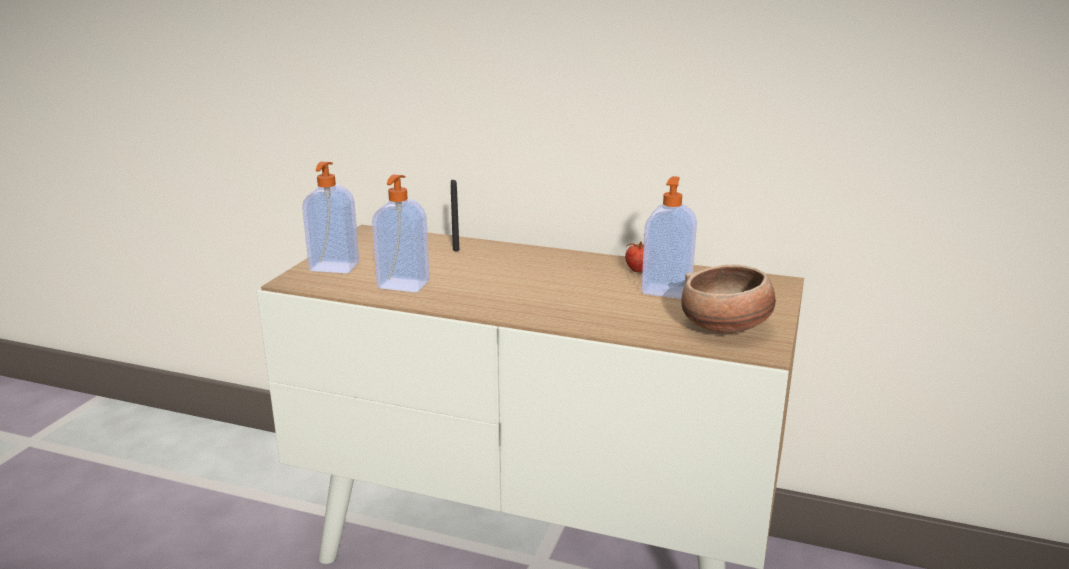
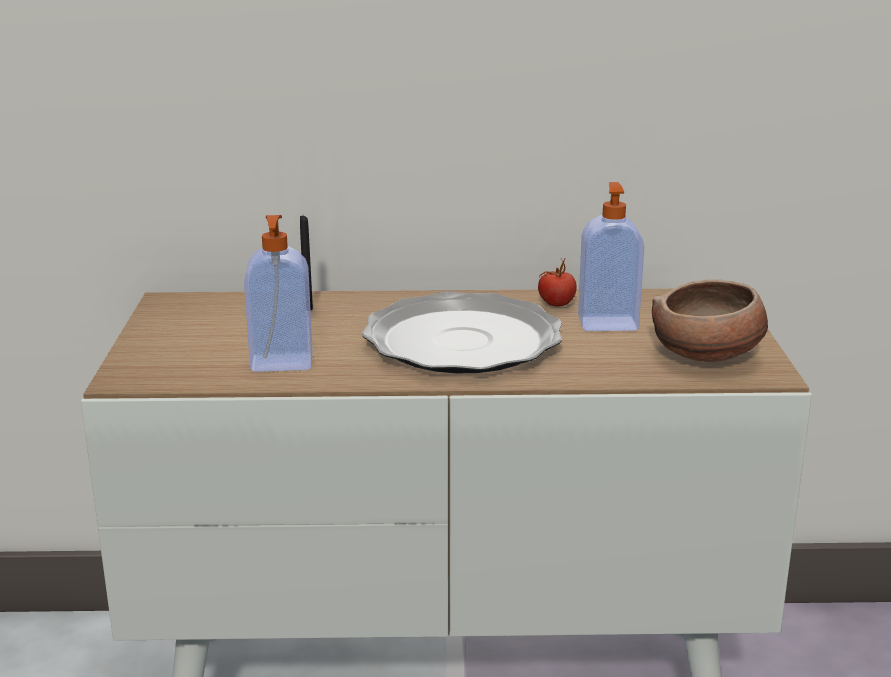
camera: 20 degrees left, 0 degrees up
soap dispenser [302,162,359,273] -> none
none -> plate [362,292,562,374]

